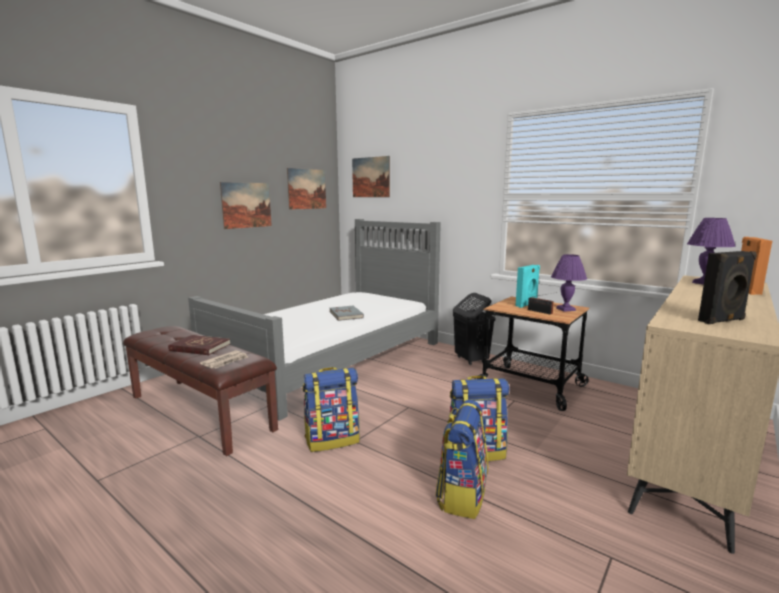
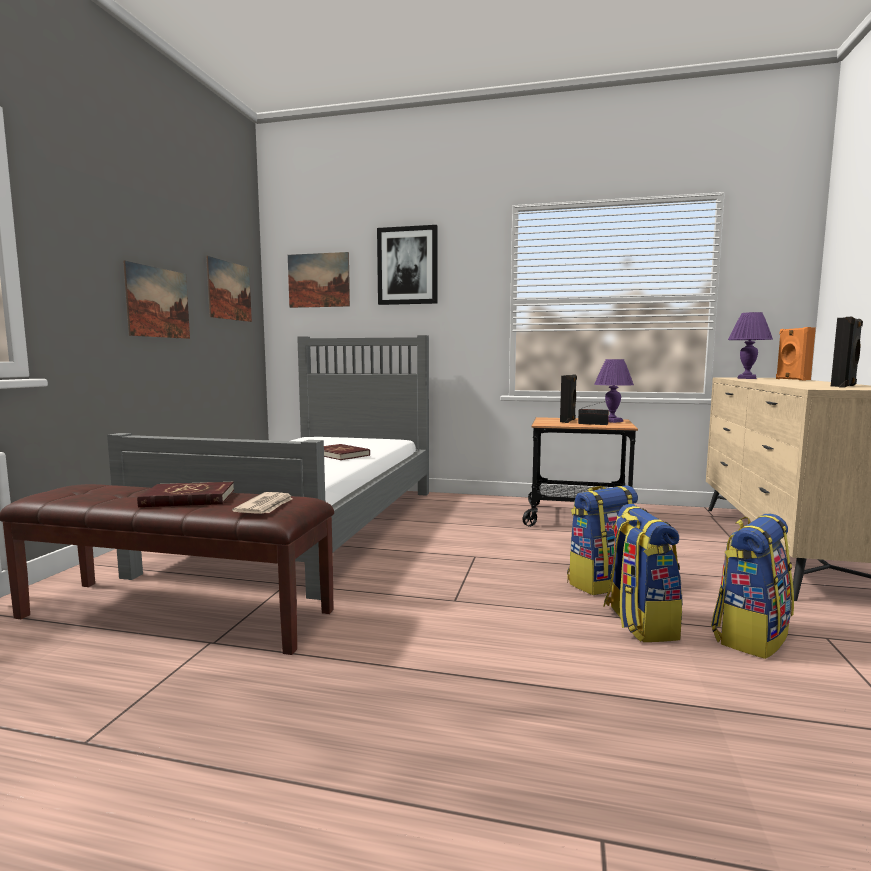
camera: 25 degrees left, 5 degrees down
backpack [302,367,360,452] -> backpack moved to [711,514,794,659]
grey book [330,306,364,321] -> red book [324,444,370,460]
black laundry basket [453,293,496,365] -> none
turquoise speaker [515,265,540,308] -> black speaker [560,375,577,423]
none -> picture [377,225,438,305]

